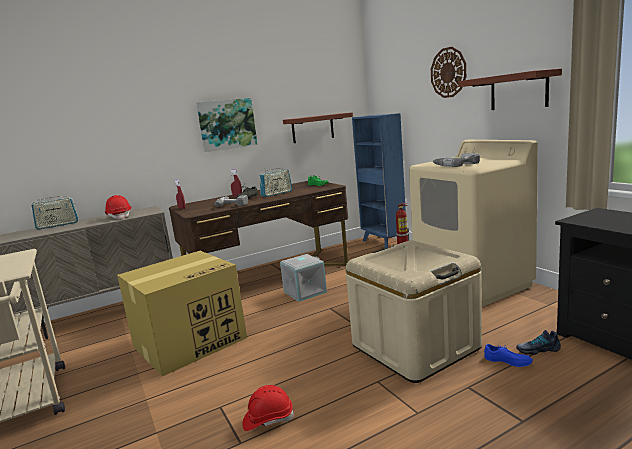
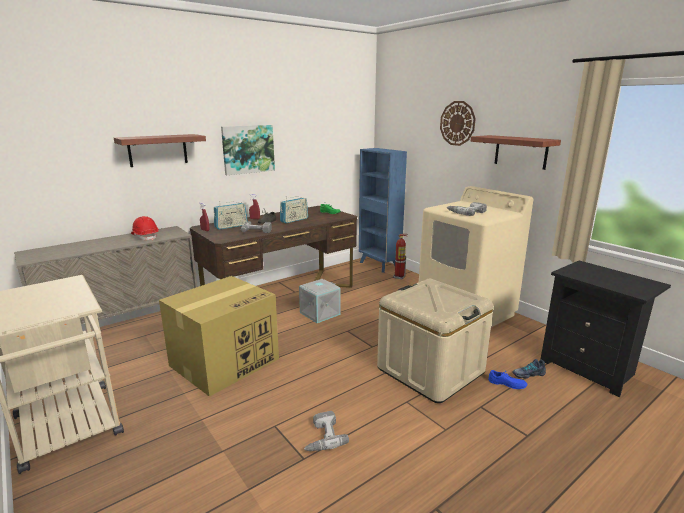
camera: 10 degrees left, 5 degrees up
radio [31,196,78,230] -> radio moved to [214,201,248,230]
red hard hat [242,385,294,431] -> power drill [304,411,349,451]
shelf [283,112,353,143] -> shelf moved to [114,134,206,167]

